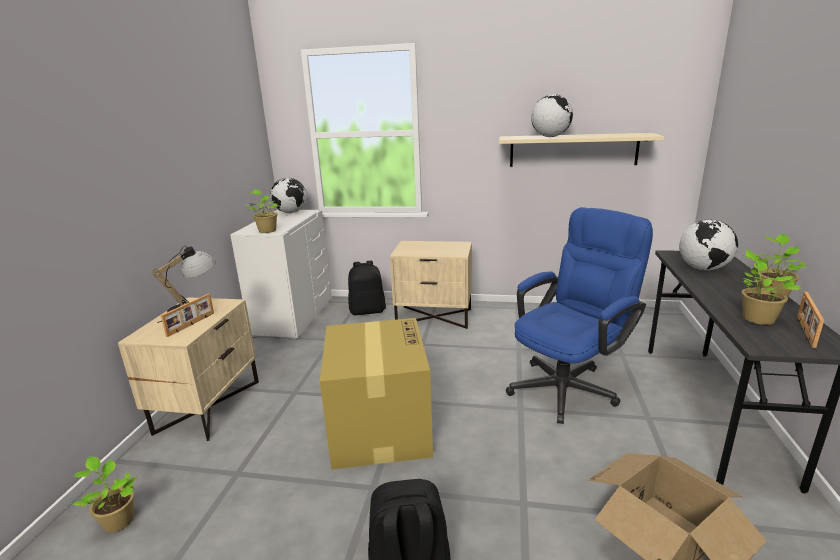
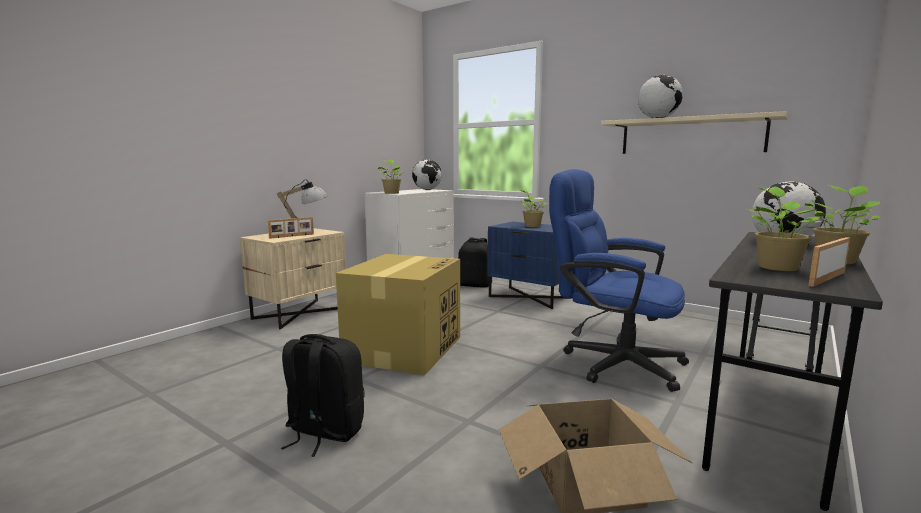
camera: 25 degrees right, 10 degrees down
potted plant [72,456,136,532] -> potted plant moved to [520,190,548,227]
beige nightstand [390,241,472,329] -> blue nightstand [487,222,568,309]
blue office chair [506,207,653,424] -> blue office chair turned 135 degrees counterclockwise [549,169,689,392]

